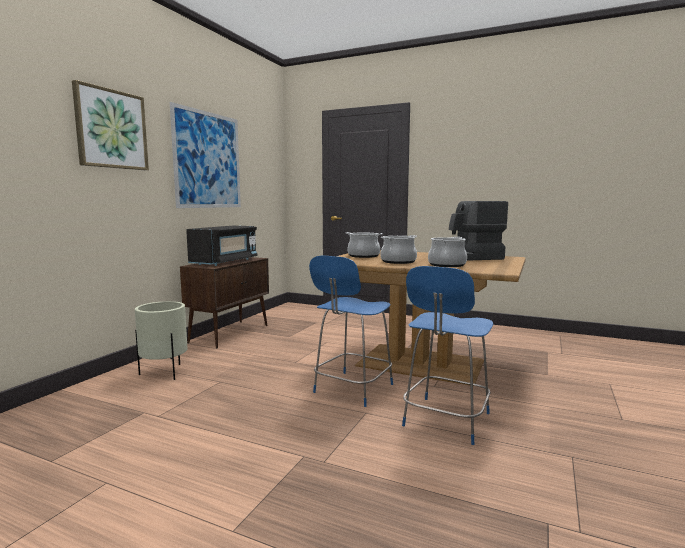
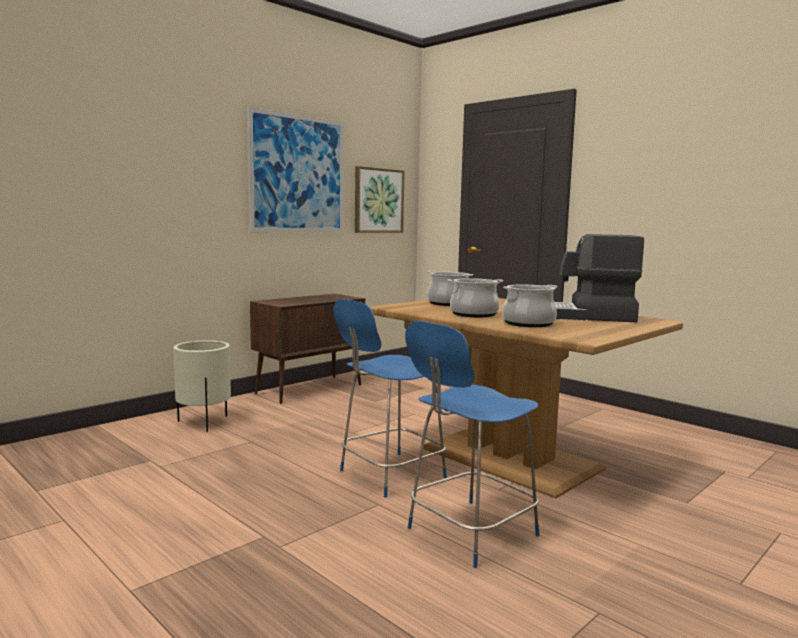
camera: 20 degrees right, 0 degrees up
picture [72,80,149,170] -> picture moved to [355,166,405,233]
black microwave [186,226,258,266] -> none

